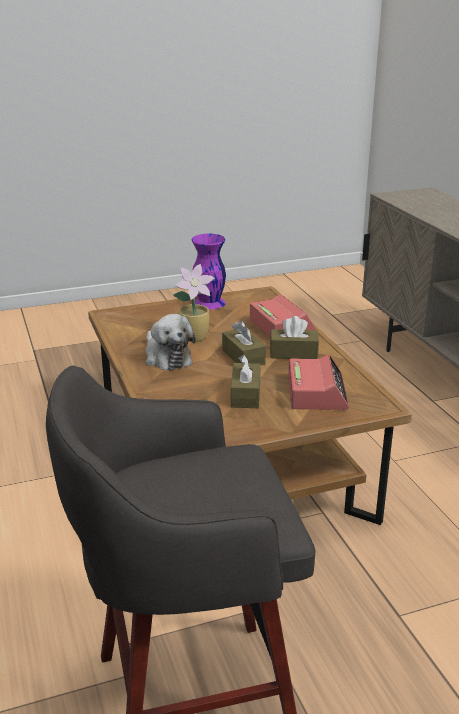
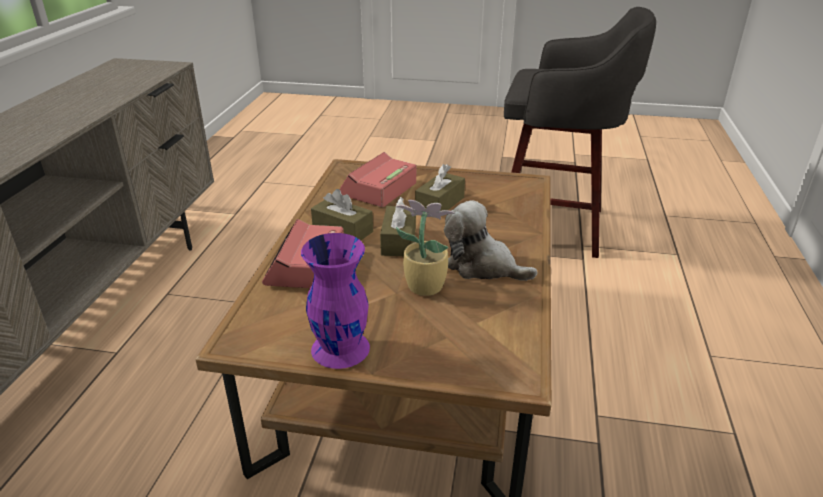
camera: 150 degrees left, 5 degrees up
plush toy [146,314,196,371] -> plush toy turned 60 degrees counterclockwise [444,200,537,281]

